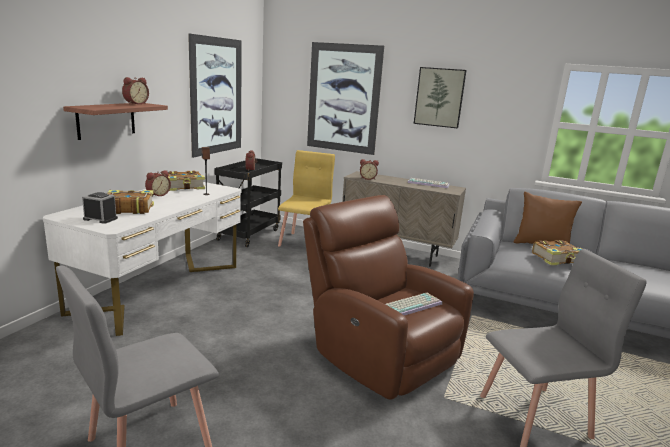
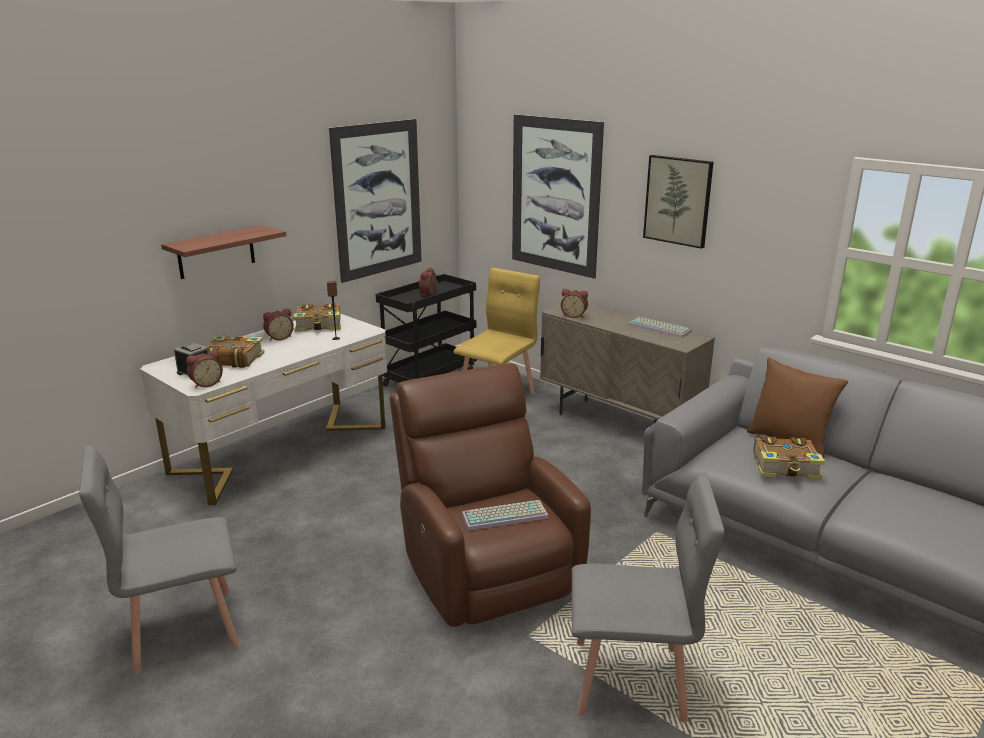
camera: 20 degrees right, 5 degrees up
alarm clock [122,77,149,104] -> alarm clock moved to [186,350,223,389]

